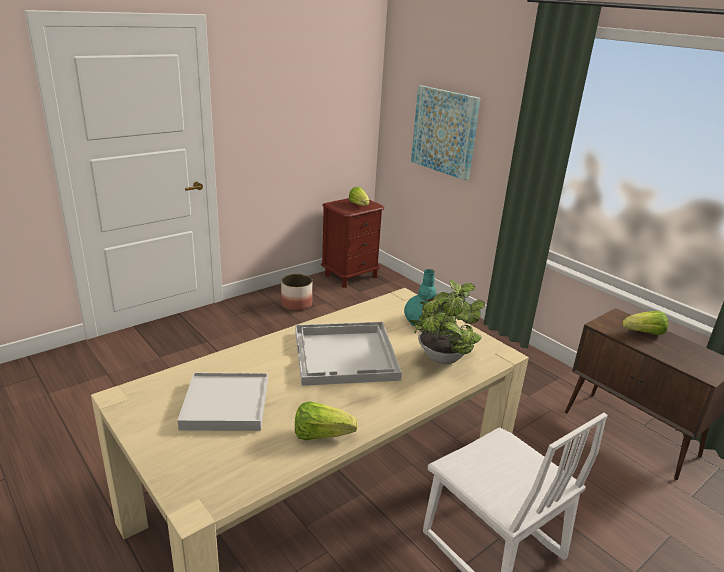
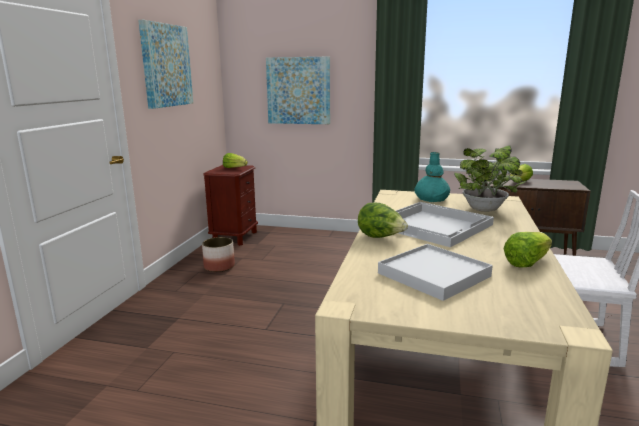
camera: 35 degrees left, 10 degrees down
none -> picture [138,20,193,109]
none -> lettuce [358,203,408,238]

